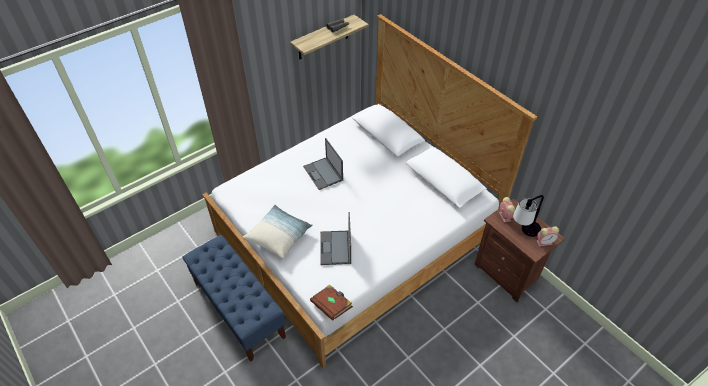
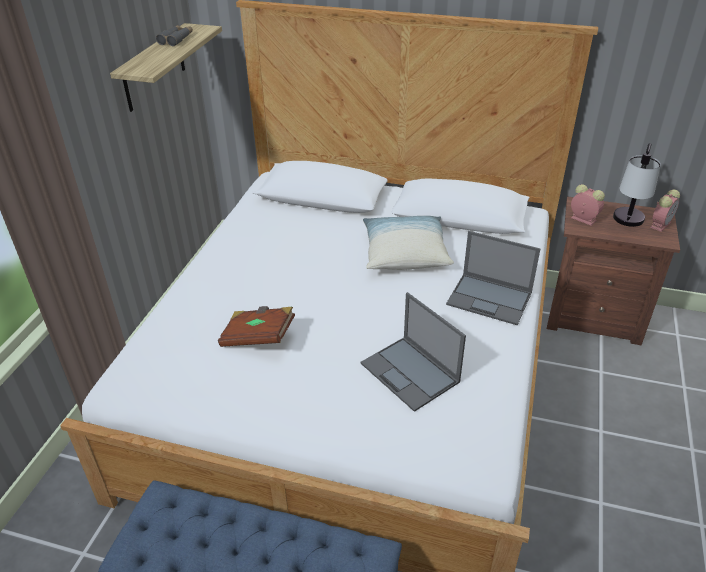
camera: 35 degrees left, 10 degrees down
pillow [243,205,313,259] -> pillow moved to [363,216,454,270]
laptop [303,138,343,190] -> laptop moved to [446,231,541,325]
brown book [310,284,353,321] -> brown book moved to [218,306,295,347]

